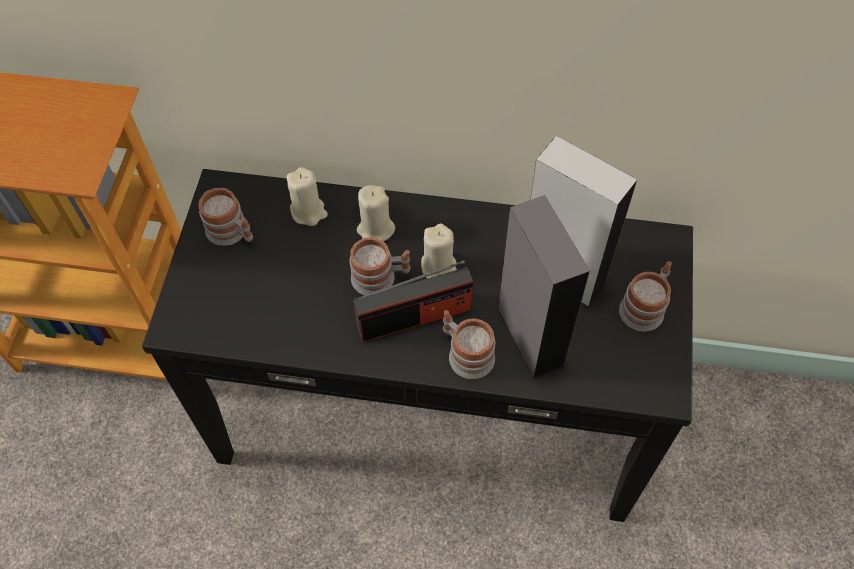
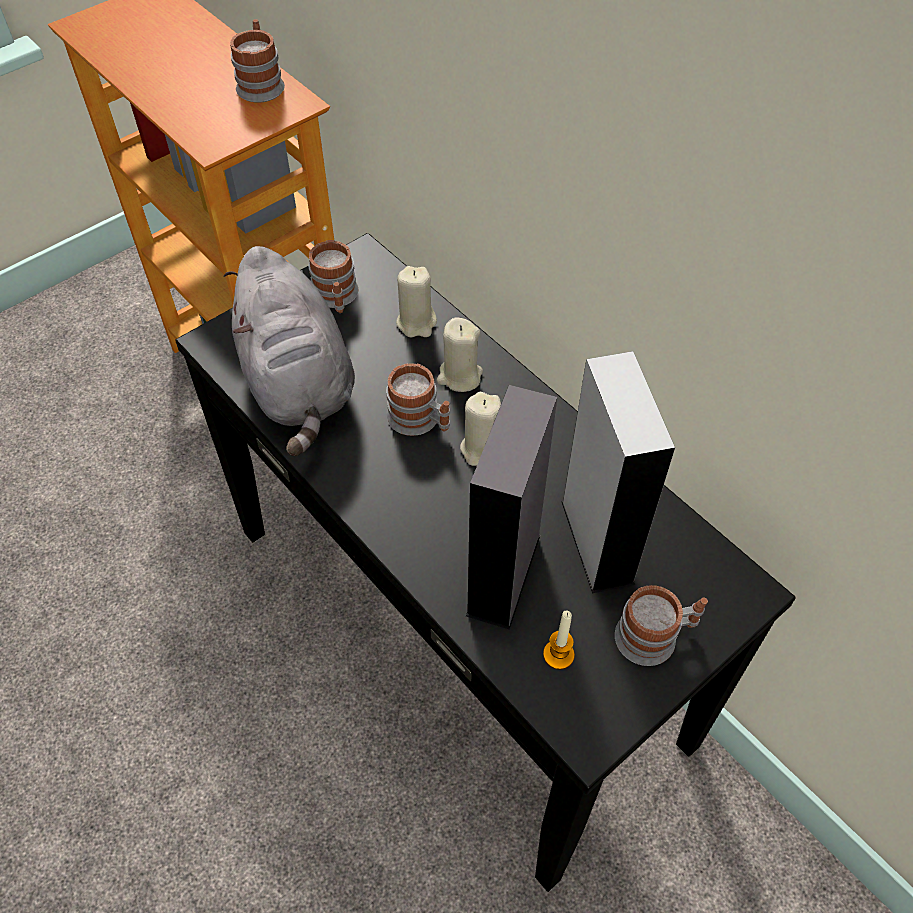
camera: 40 degrees right, 5 degrees down
radio [353,260,473,343] -> none
mug [443,310,495,379] -> mug moved to [230,19,285,103]
none -> grey plush toy [224,246,355,456]
none -> candle [543,610,575,670]

